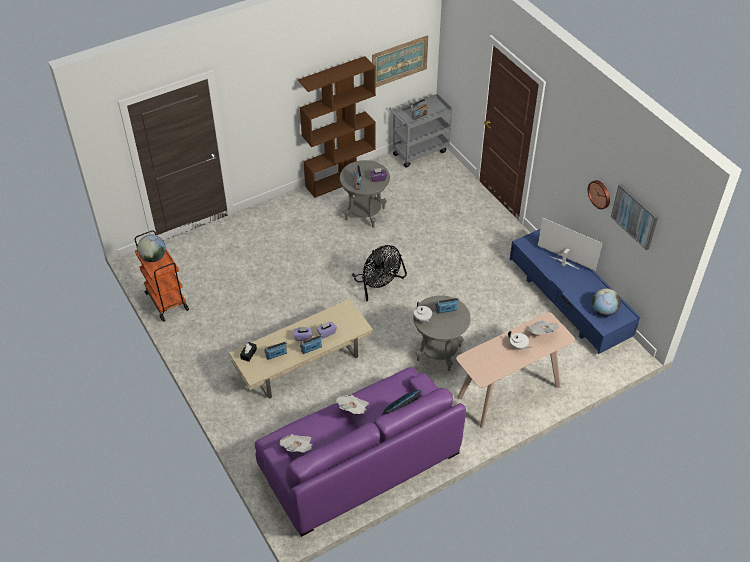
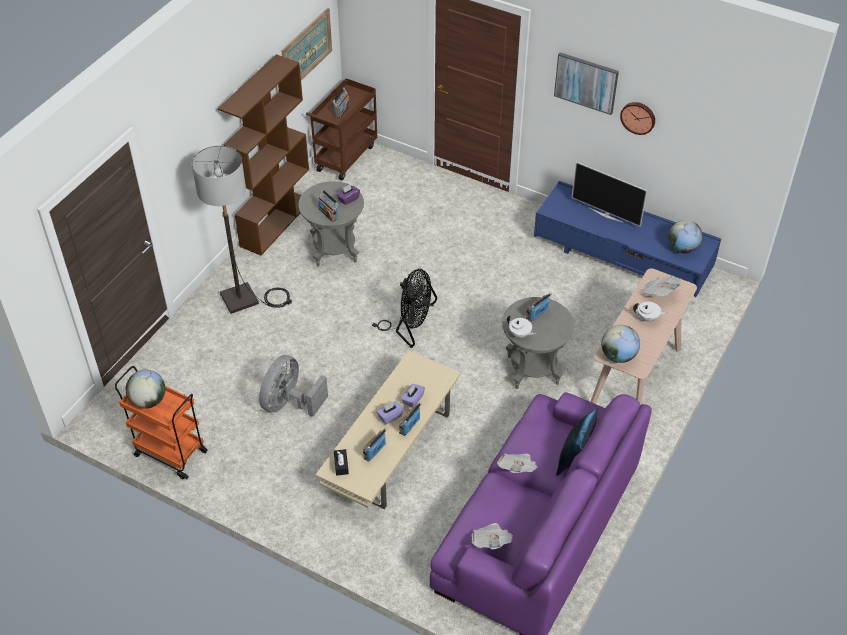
camera: 30 degrees left, 0 degrees up
grey cart [389,94,452,168] -> brown cart [306,79,377,180]
television [538,218,602,271] -> television turned 150 degrees counterclockwise [572,162,647,227]
picture [611,184,658,250] -> picture moved to [554,52,619,115]
none -> floor lamp [192,146,292,314]
none -> grey fan [259,355,328,417]
none -> globe [602,325,640,363]

